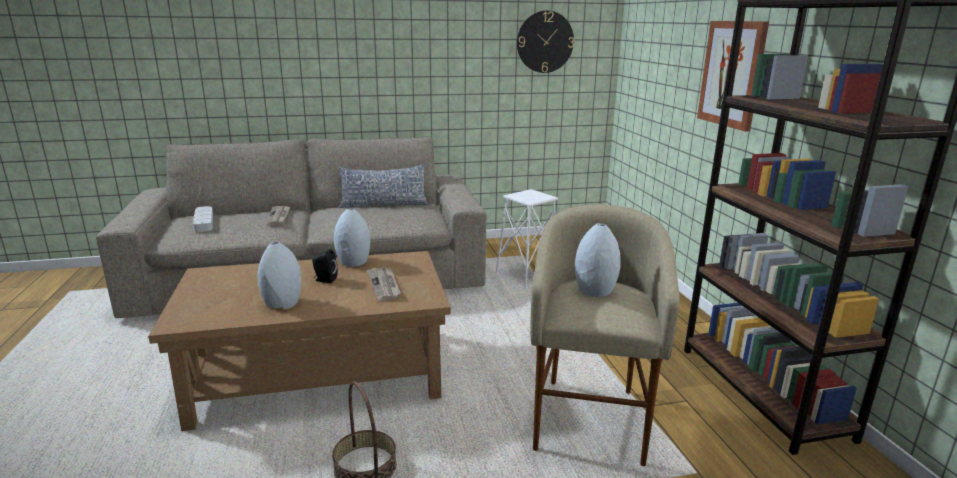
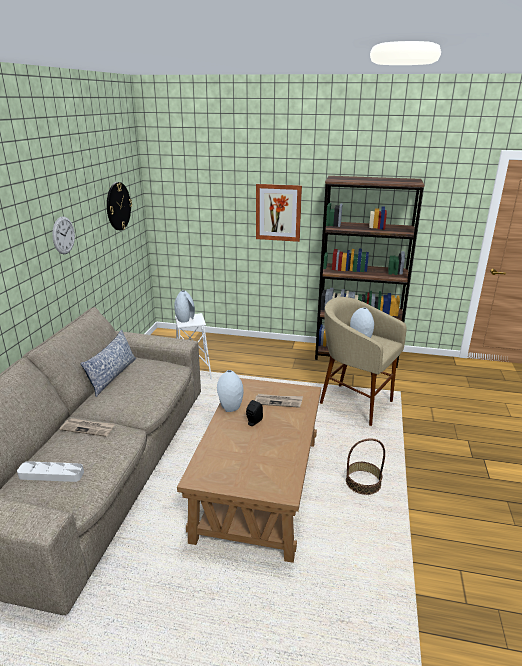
camera: 65 degrees left, 5 degrees up
grey vase [258,242,301,310] -> grey vase moved to [174,290,195,323]
none -> wall clock [52,216,75,254]

